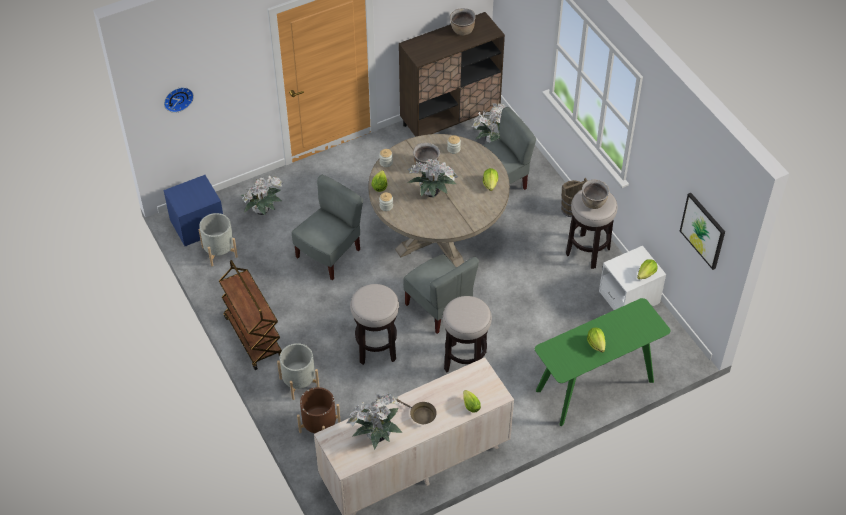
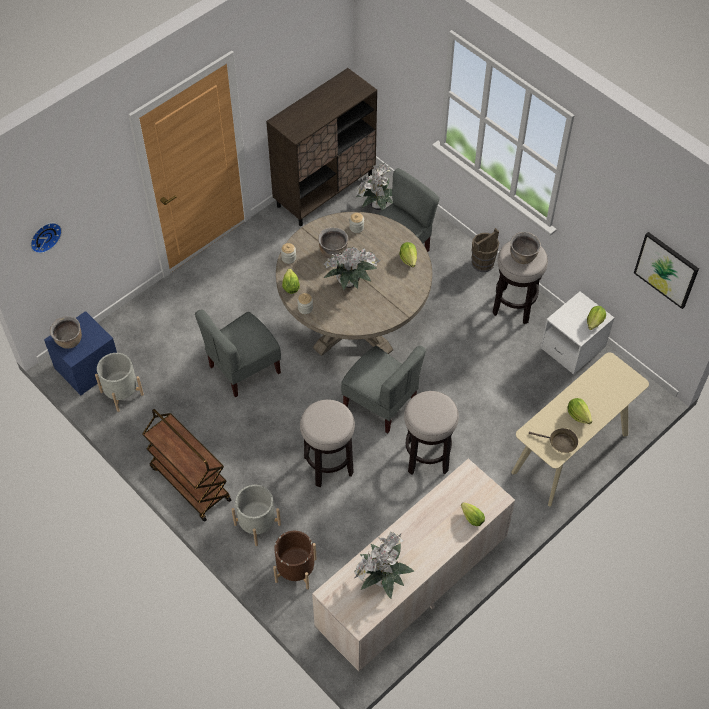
camera: 15 degrees left, 5 degrees up
potted plant [240,176,284,215] -> none
grey chair [292,175,363,280] -> grey chair turned 150 degrees counterclockwise [195,310,281,397]
brown frying pan [397,399,437,424] -> brown frying pan moved to [529,428,578,453]
brown cooking pot [450,8,476,35] -> brown cooking pot moved to [50,316,82,349]
green console table [535,298,671,426] -> beige console table [511,352,649,507]

